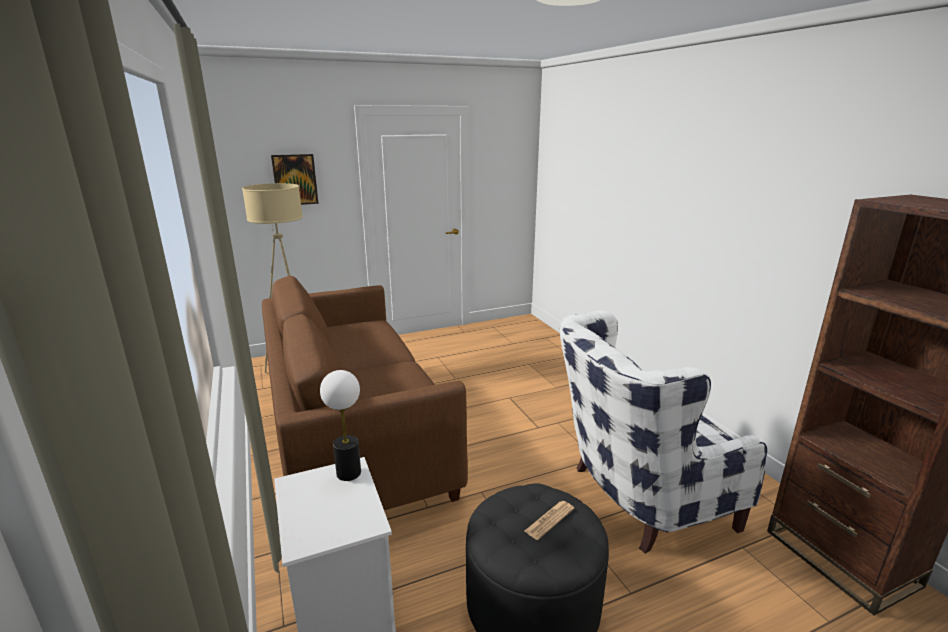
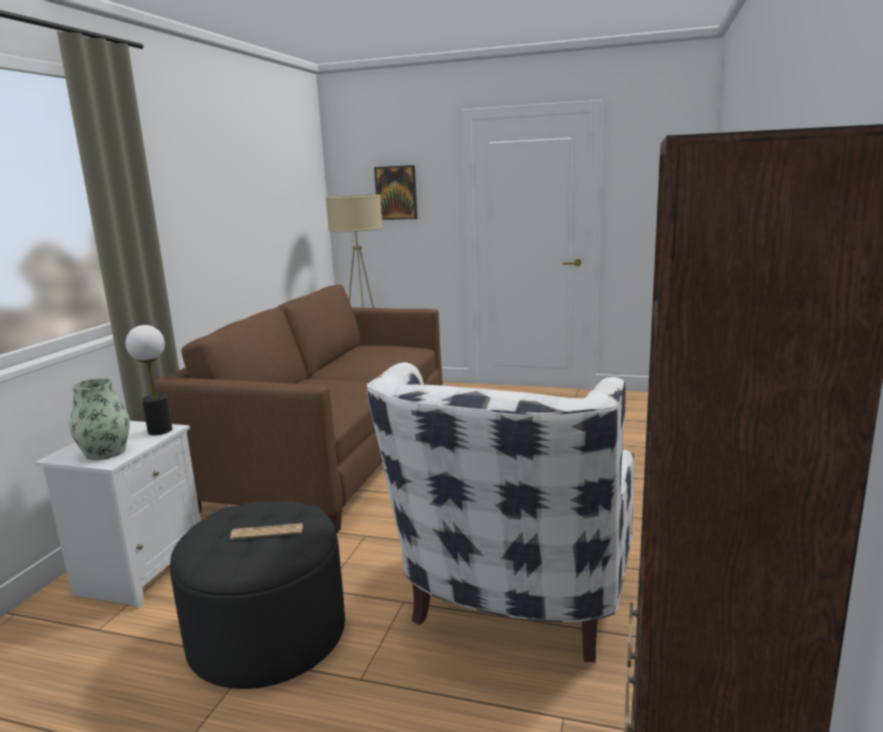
camera: 40 degrees right, 5 degrees down
white armchair [560,311,767,554] -> white armchair turned 90 degrees counterclockwise [367,362,634,662]
none -> vase [70,378,130,460]

